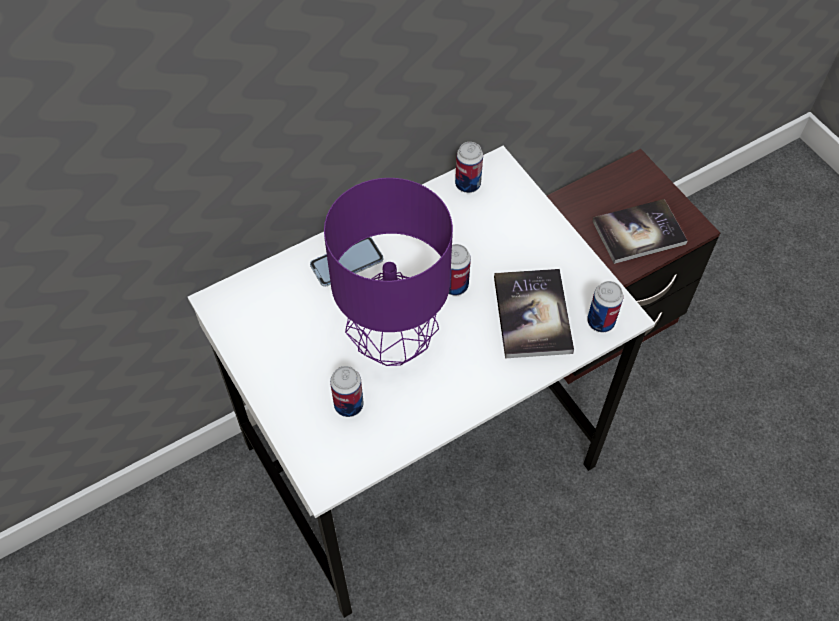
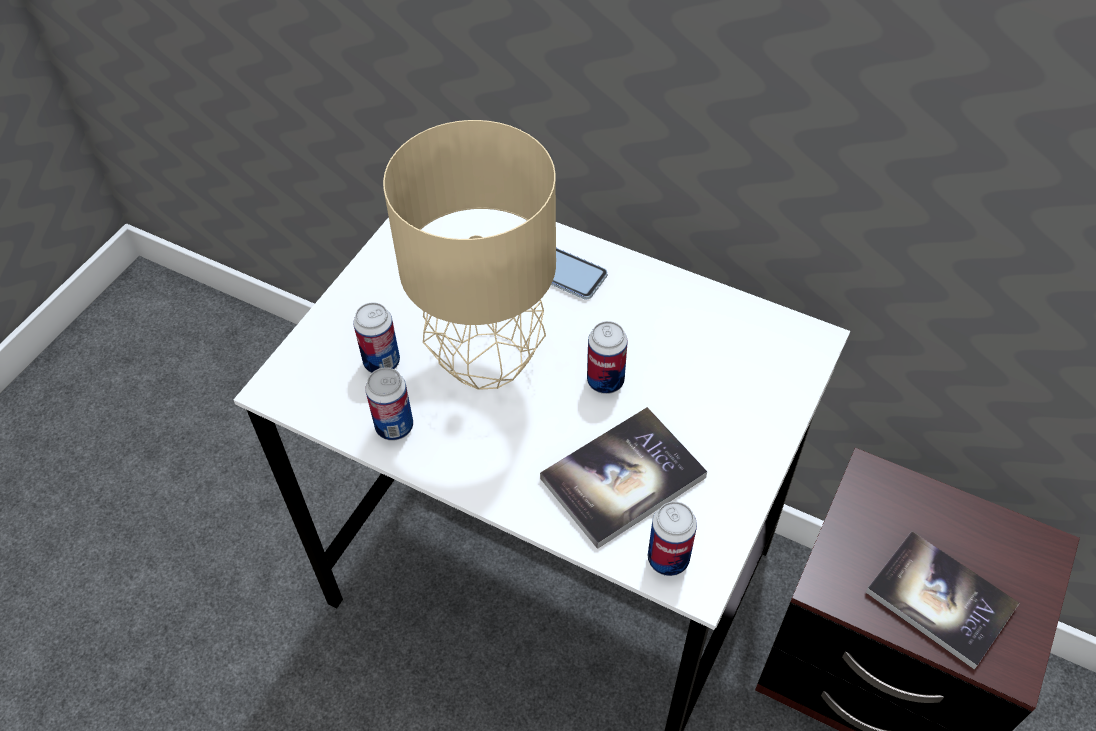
camera: 60 degrees right, 5 degrees down
purple table lamp [324,178,453,366] -> beige table lamp [383,120,556,390]
can [455,142,483,193] -> can moved to [365,367,413,441]

